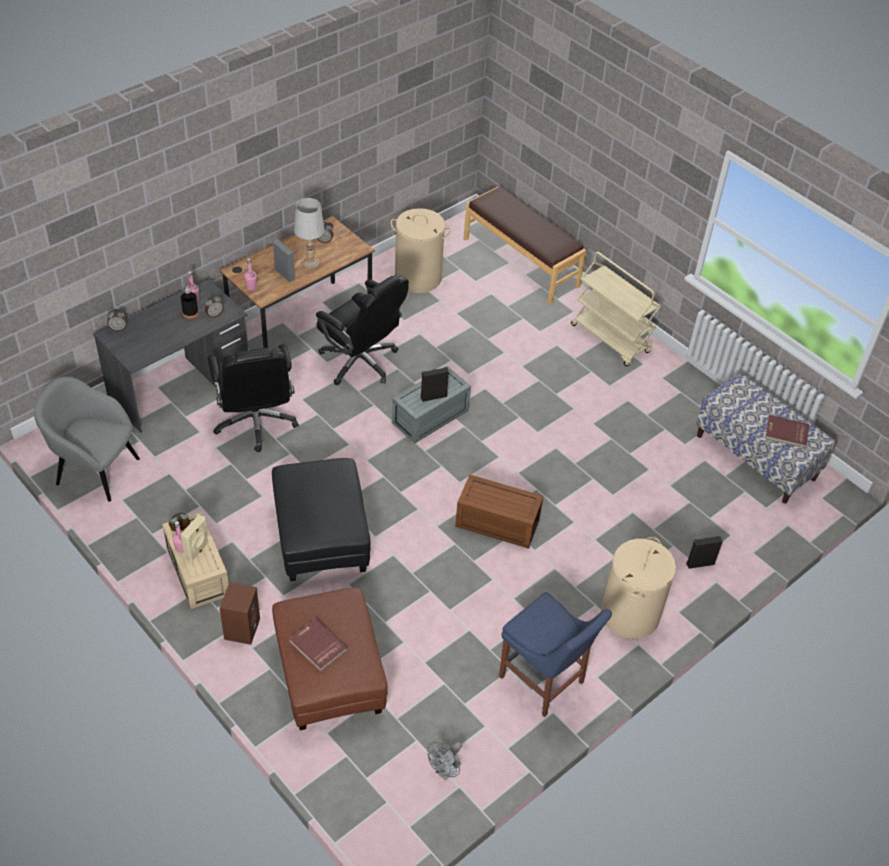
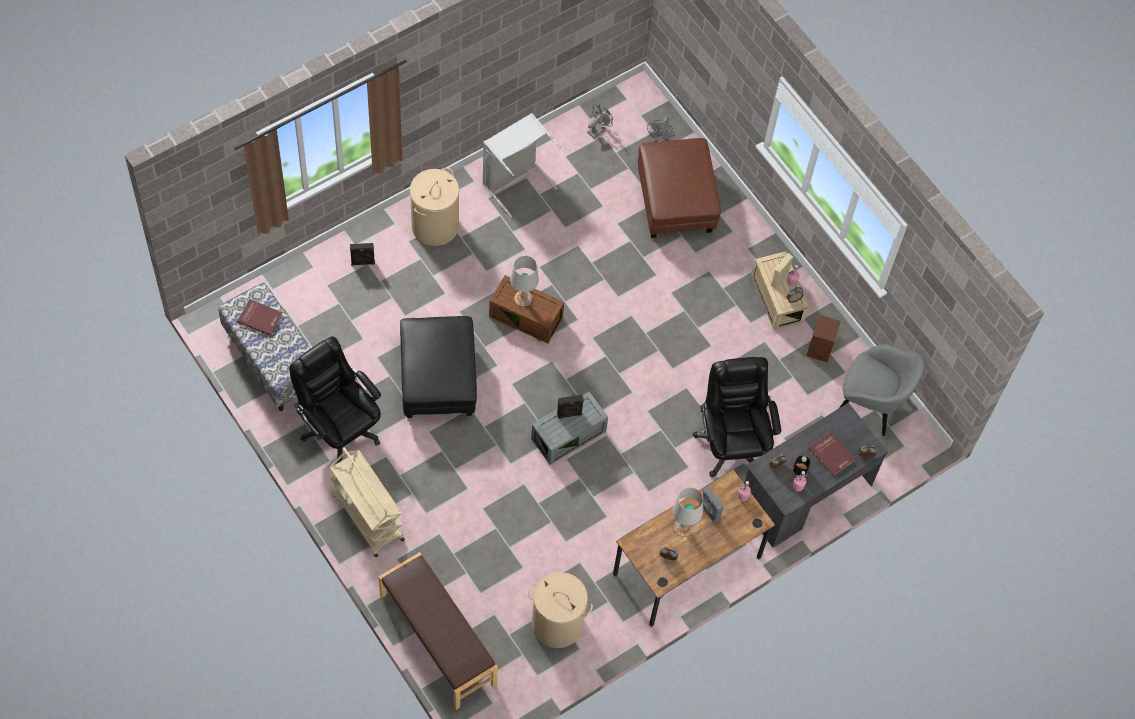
camera: 175 degrees left, 15 degrees up
brown speaker [220,582,260,645] -> brown speaker moved to [806,315,841,362]
black ottoman [272,458,371,581] -> black ottoman moved to [400,316,477,418]
red book [289,618,348,672] -> red book moved to [809,432,855,476]
black office chair [316,274,409,385] -> black office chair moved to [289,336,381,464]
blue chair [499,592,612,717] -> grey laundry basket [483,113,561,218]
none -> white table lamp [510,255,539,307]
none -> grey fan [647,117,675,142]

